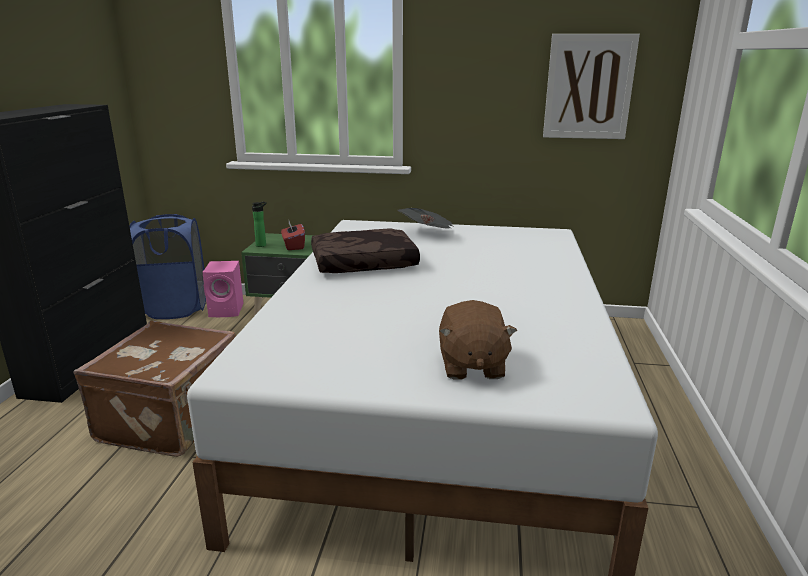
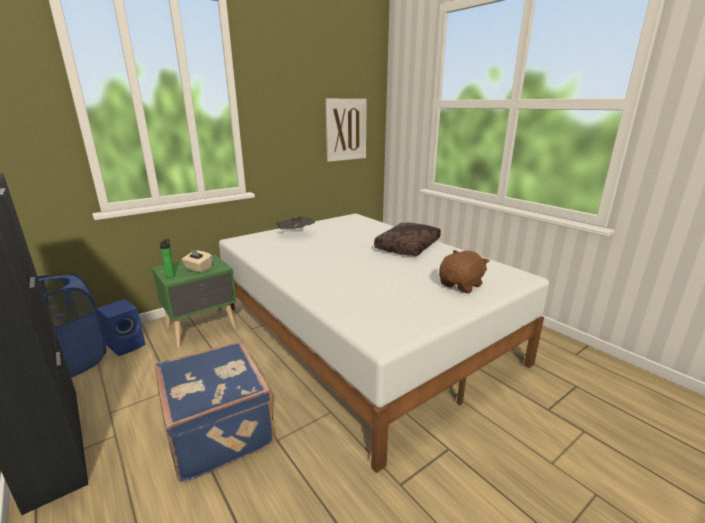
camera: 45 degrees left, 0 degrees up
brown suitcase [74,321,236,457] -> blue suitcase [155,340,275,483]
pink speaker [202,261,244,317] -> blue speaker [97,299,146,356]
red tissue box [281,219,305,250] -> beige tissue box [182,249,213,273]
brown pillow [311,228,420,273] -> brown pillow moved to [374,223,441,256]
brown plush toy [439,300,517,380] -> brown plush toy turned 90 degrees counterclockwise [439,250,490,293]

